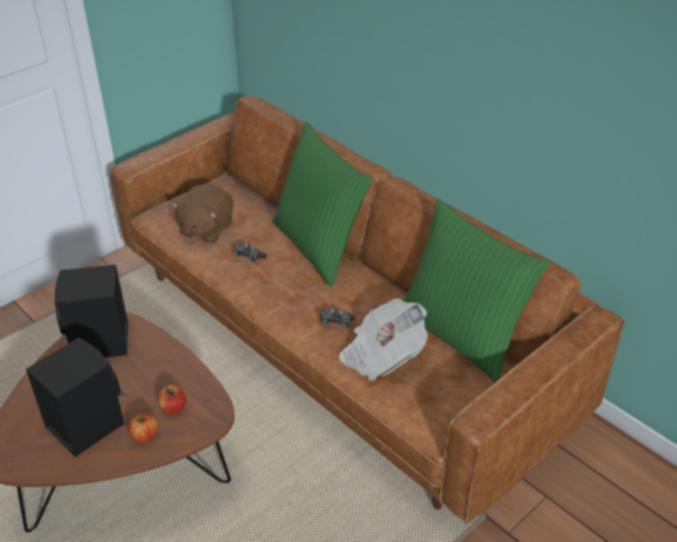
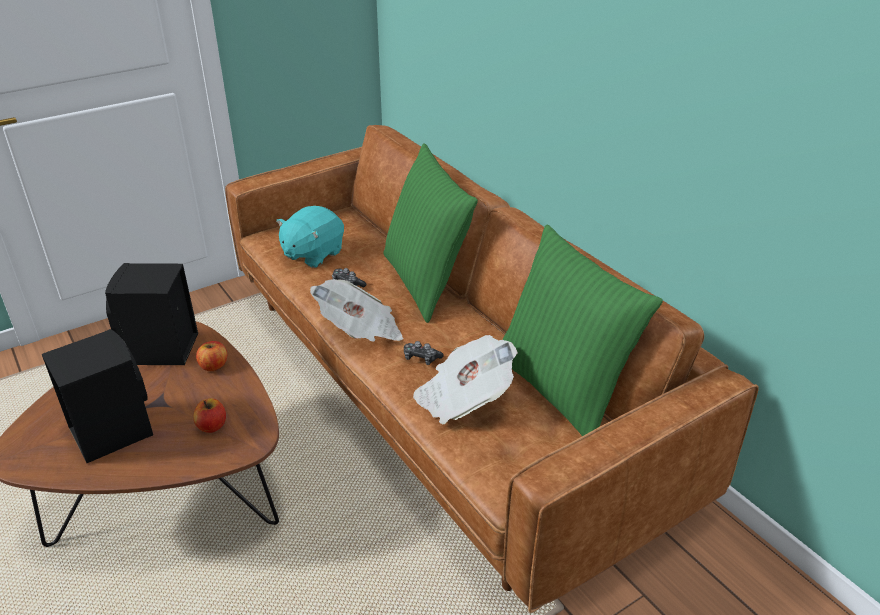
camera: 10 degrees right, 5 degrees down
apple [128,412,158,443] -> apple moved to [196,341,227,371]
brown plush toy [171,184,233,244] -> turquoise plush toy [276,206,344,268]
none -> newspaper [310,279,403,342]

